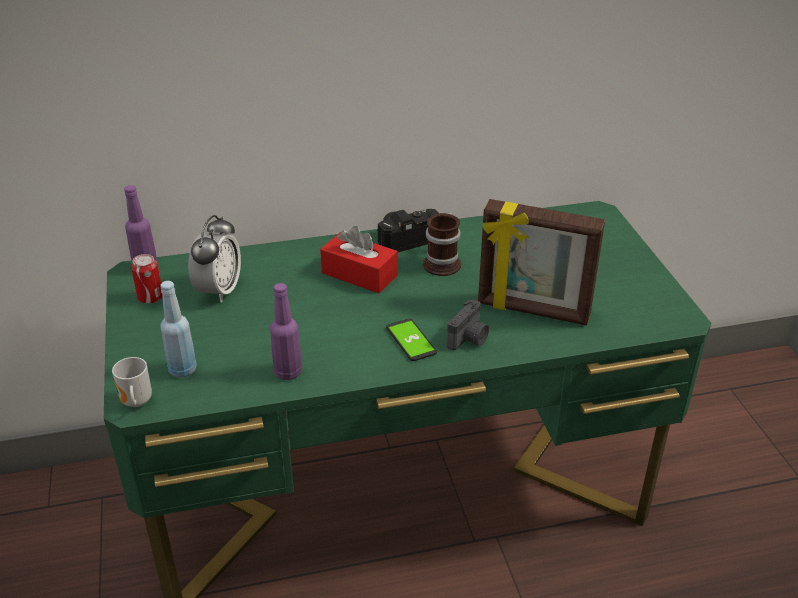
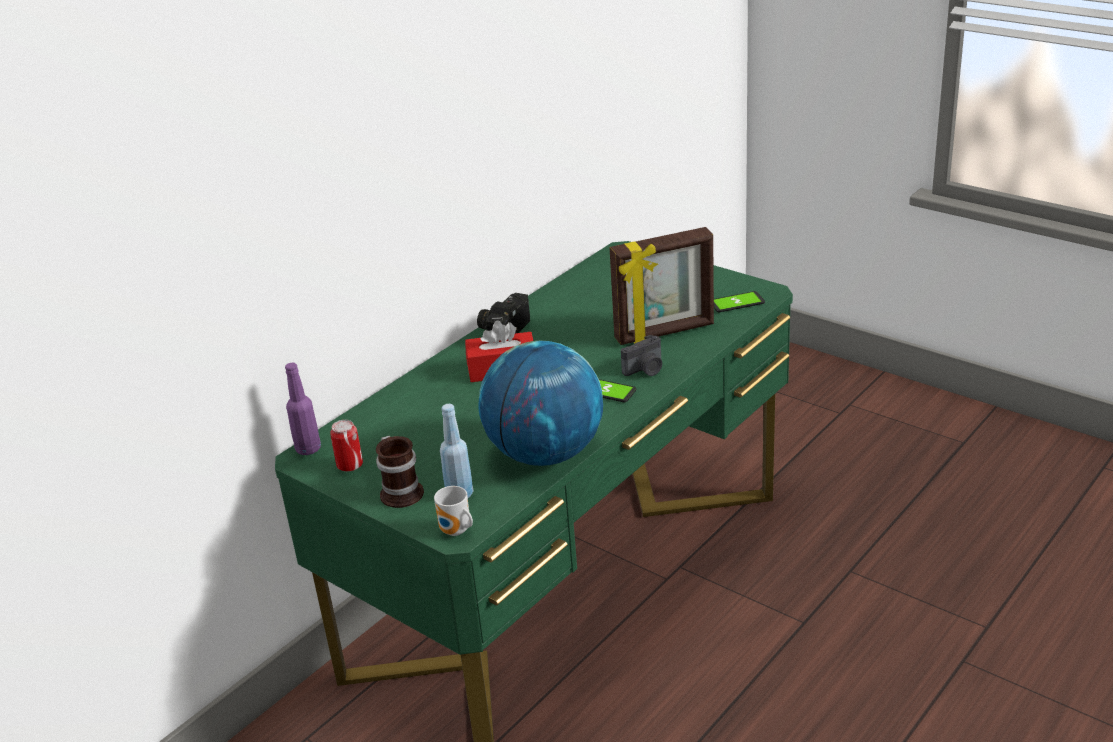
camera: 35 degrees left, 5 degrees down
alarm clock [188,215,241,303] -> none
purple bottle [270,283,302,380] -> globe [478,341,603,466]
mug [423,212,461,276] -> mug moved to [376,436,424,508]
camera [447,300,489,350] -> camera turned 60 degrees clockwise [621,335,662,376]
none -> phone [714,291,765,312]

